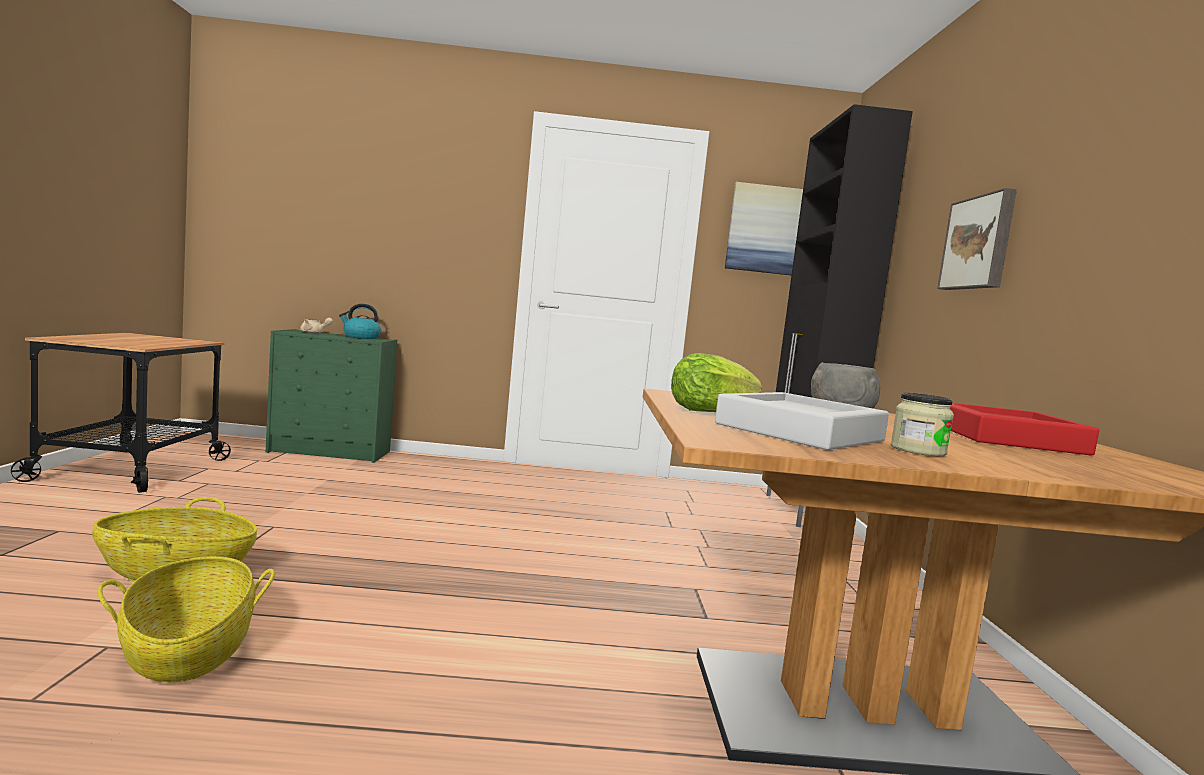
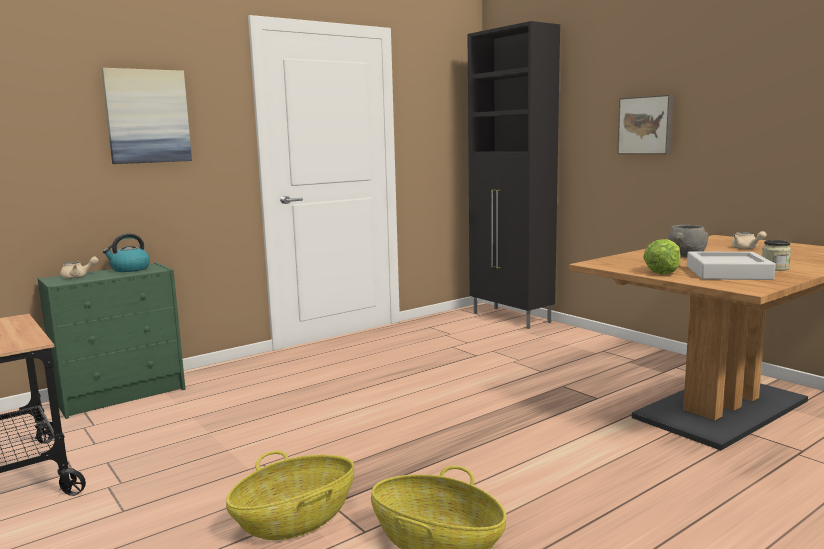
camera: 35 degrees left, 5 degrees up
picture [725,182,803,275] -> picture moved to [101,68,192,164]
red tray [950,403,1099,456] -> beige teapot [731,231,767,249]

